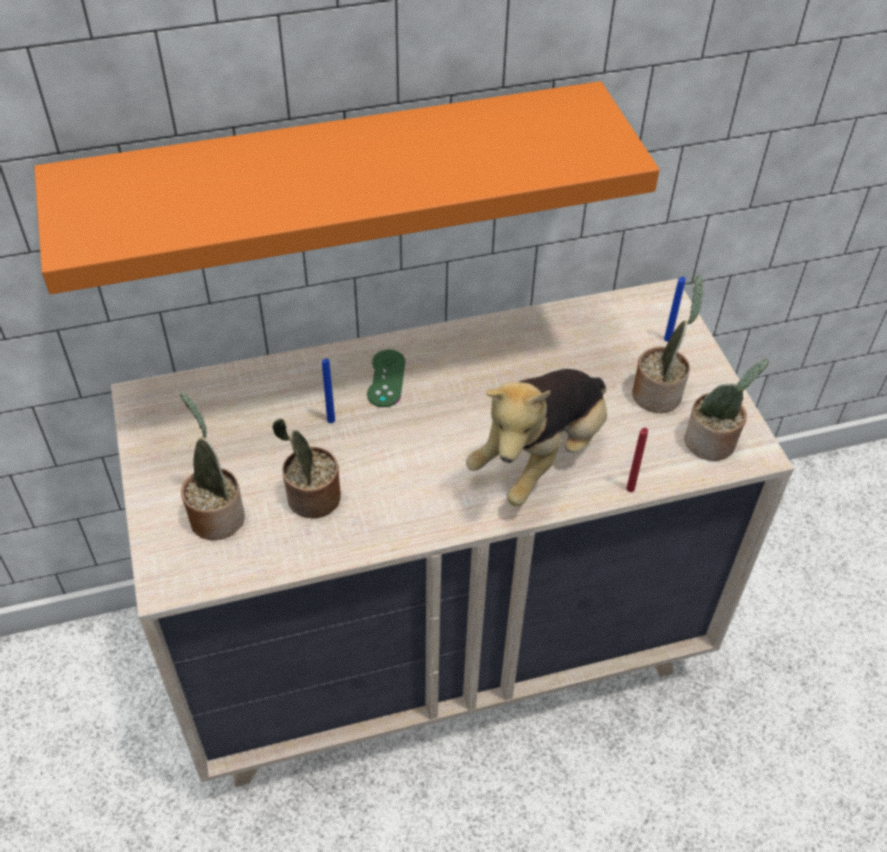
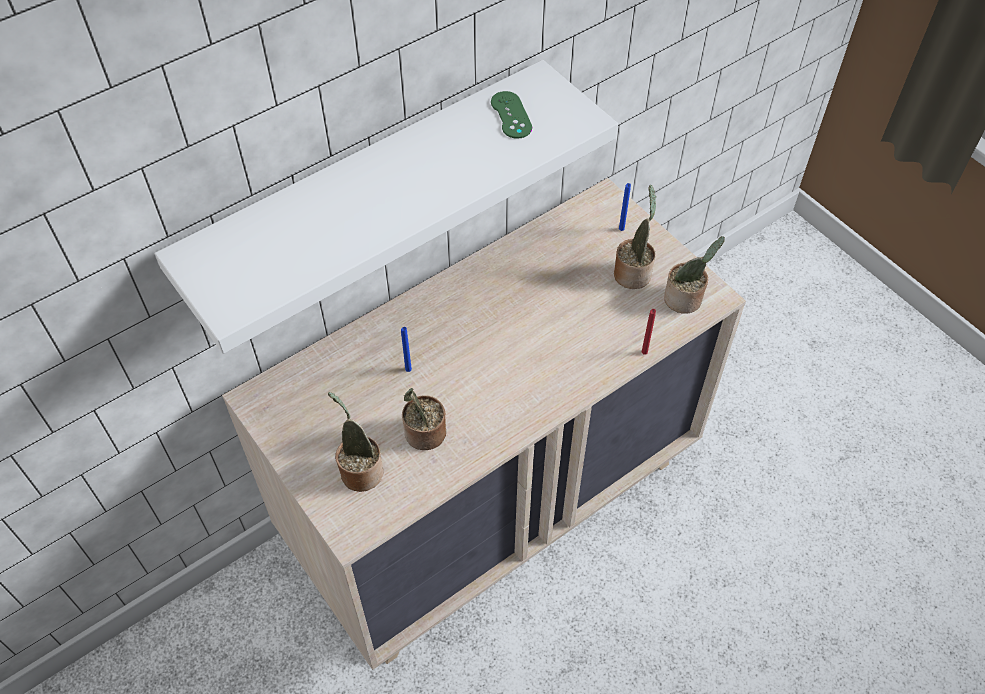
camera: 20 degrees left, 5 degrees up
orange shelf [34,81,659,294] -> white shelf [155,60,618,354]
green game controller [367,350,405,407] -> green game controller moved to [491,91,532,139]
plush toy [466,369,607,506] -> none

